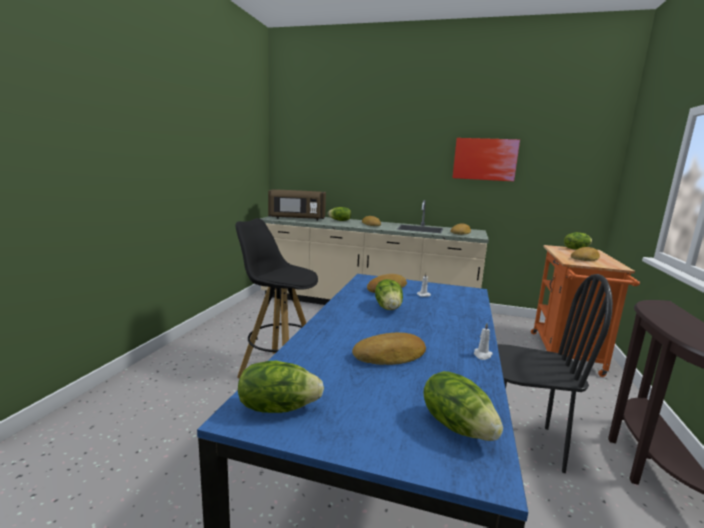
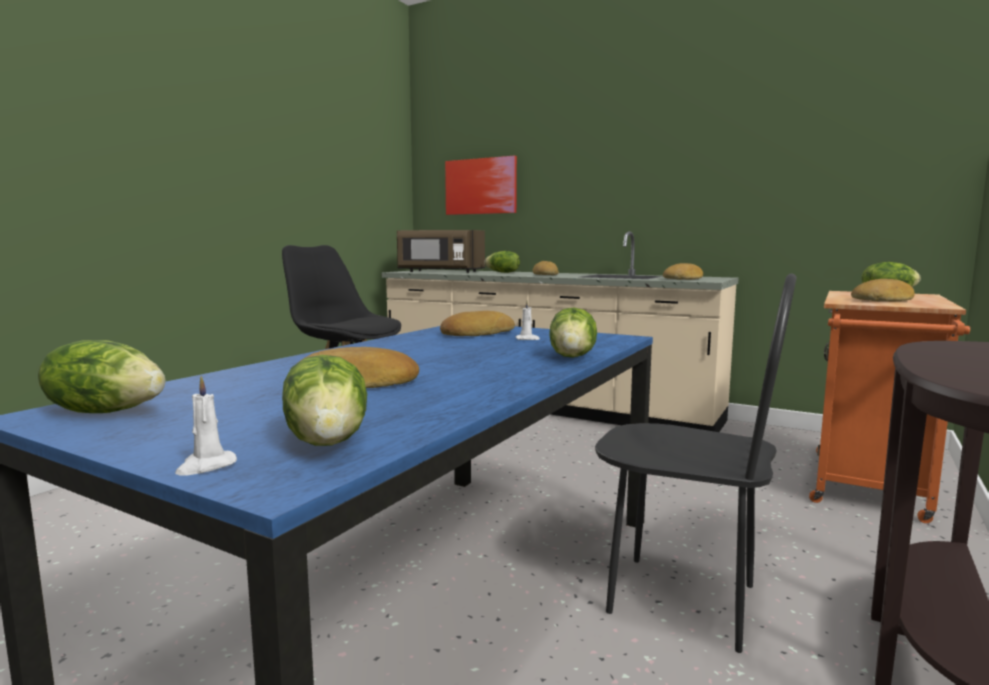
camera: 15 degrees right, 5 degrees down
lettuce [375,279,403,310] -> lettuce moved to [549,307,597,358]
picture [452,138,520,181] -> picture moved to [445,156,517,215]
white candle [474,323,493,360] -> white candle moved to [175,376,237,476]

